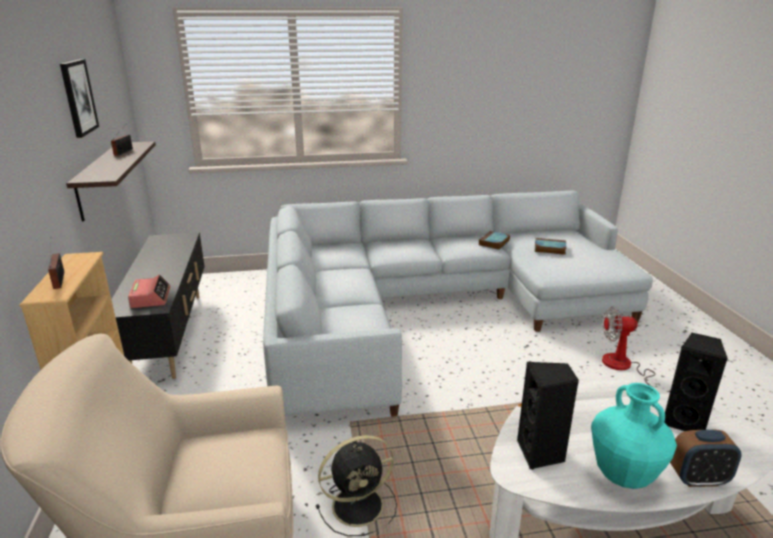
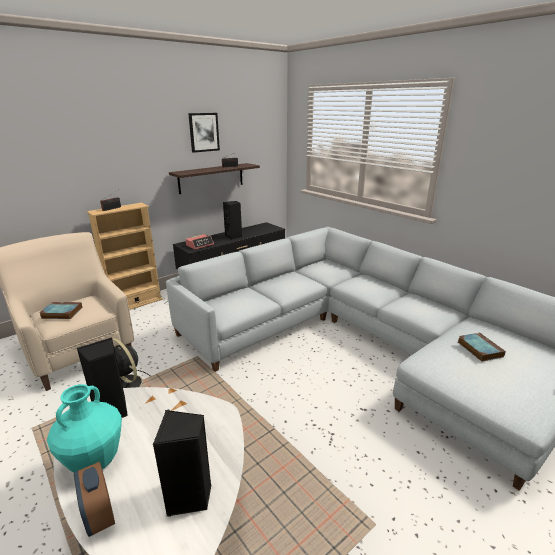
camera: 60 degrees right, 0 degrees up
book [479,231,510,250] -> book moved to [40,302,82,319]
fan [602,306,671,392] -> none
none -> black speaker [223,201,242,240]

